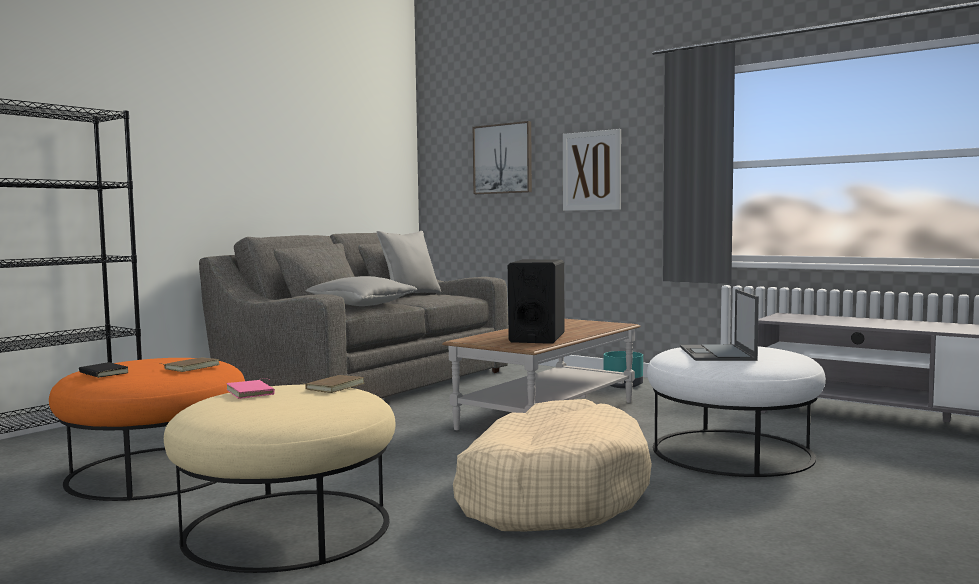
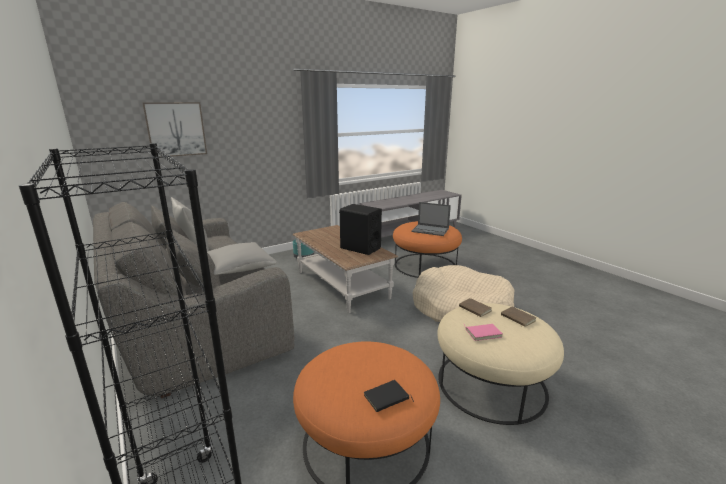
camera: 70 degrees left, 15 degrees up
brown book [162,358,220,372] -> brown book moved to [501,307,536,327]
picture [563,129,621,211] -> none
white ottoman [647,346,826,477] -> orange ottoman [393,221,462,278]

